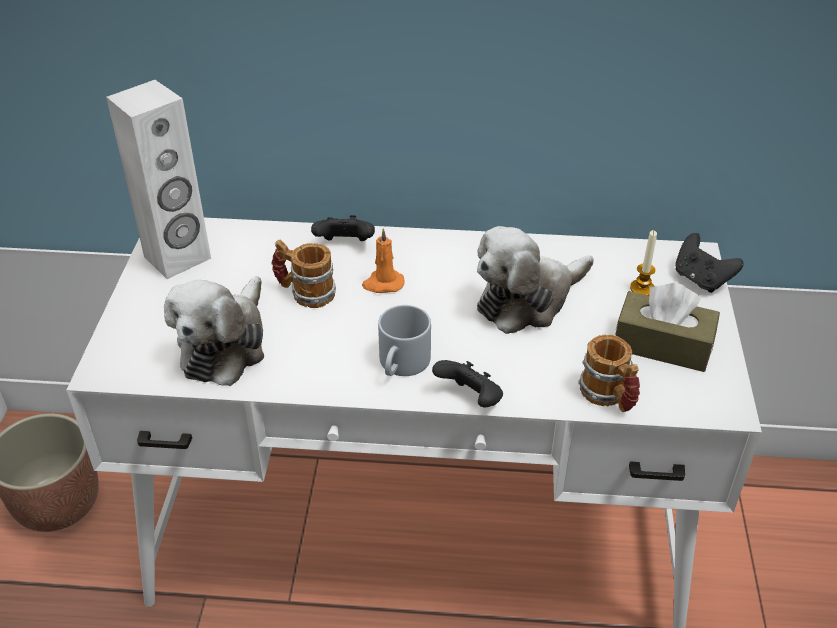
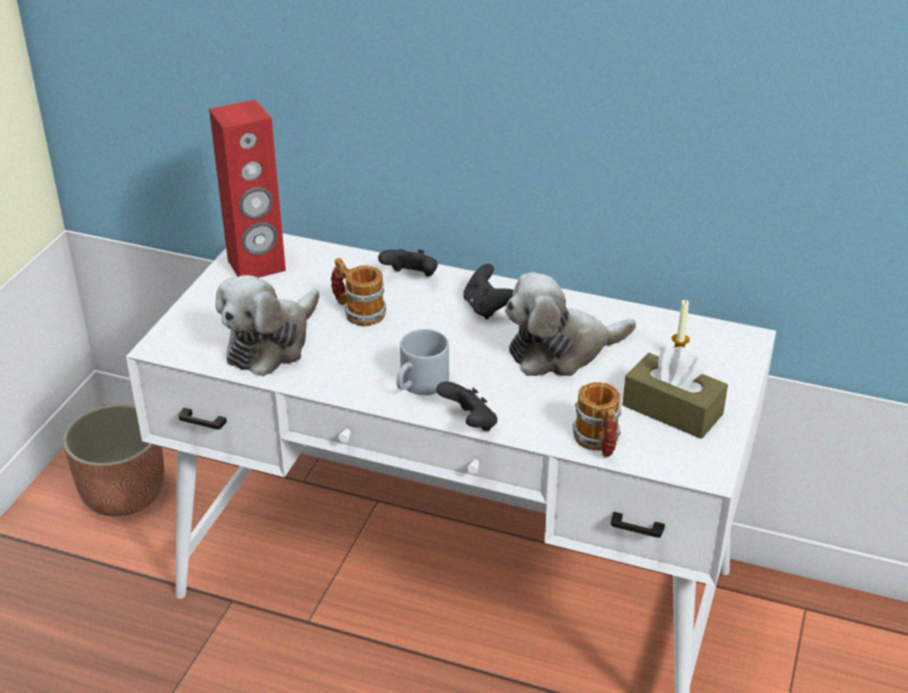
camera: 15 degrees right, 5 degrees down
white speaker [106,80,211,279] -> red speaker [209,100,286,278]
orange candle [362,228,405,293] -> none
black game controller [675,233,744,293] -> black game controller moved to [463,264,513,319]

